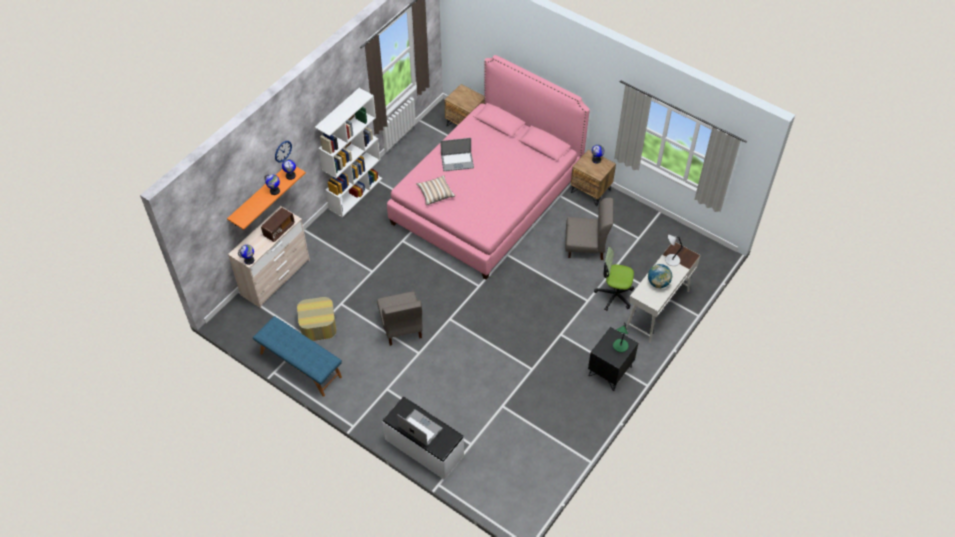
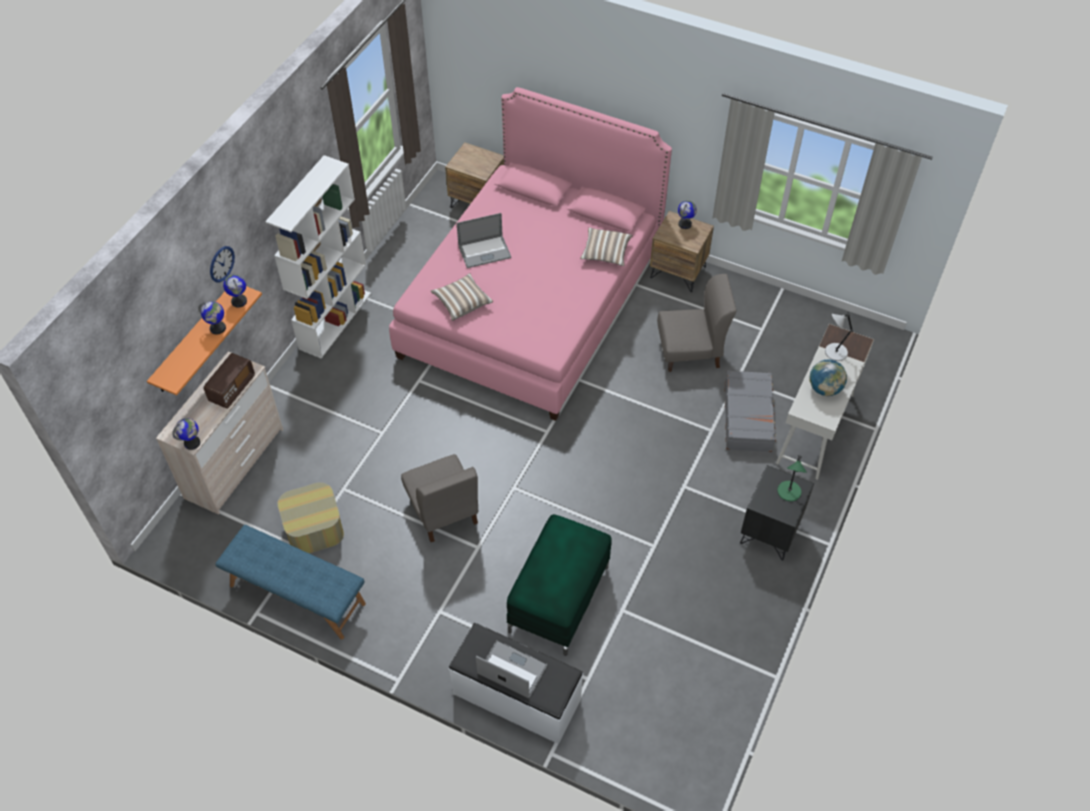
camera: 10 degrees left, 0 degrees up
office chair [594,247,634,311] -> grey suitcase [724,370,776,452]
none -> green ottoman [507,514,612,656]
none -> pillow [580,228,633,266]

